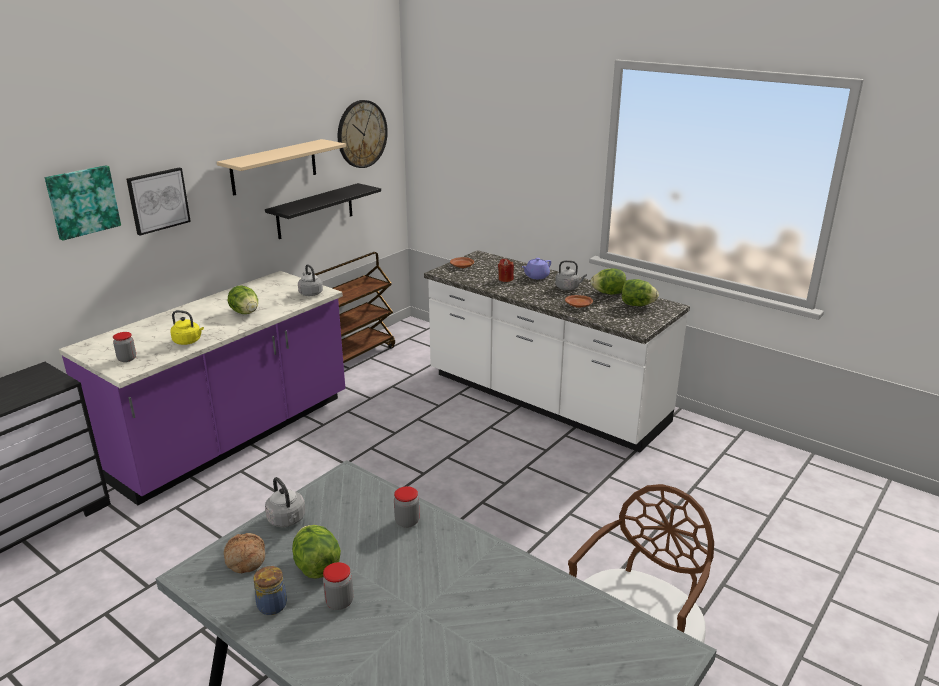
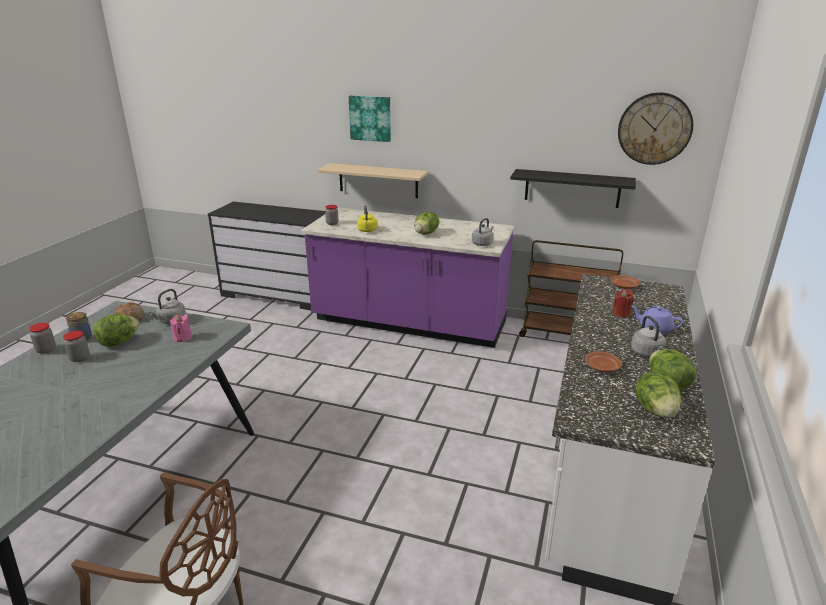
camera: 70 degrees right, 0 degrees up
picture [126,168,191,235] -> none
beige shelf [217,139,346,196] -> beige shelf moved to [317,163,428,198]
jar [394,486,419,528] -> jar moved to [29,323,56,354]
none -> pink candle [170,314,192,342]

